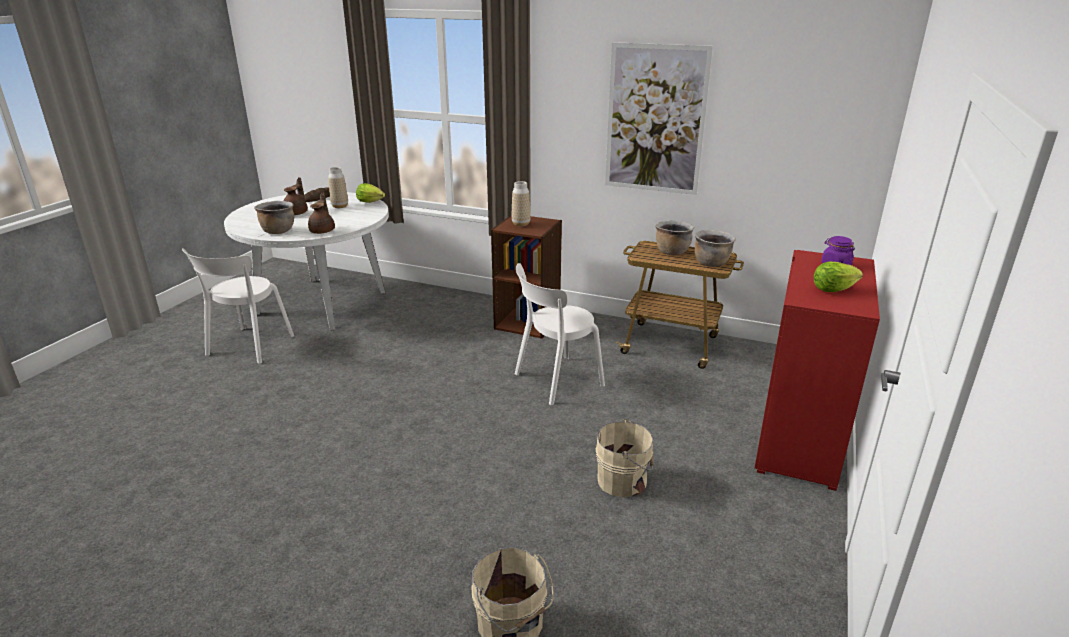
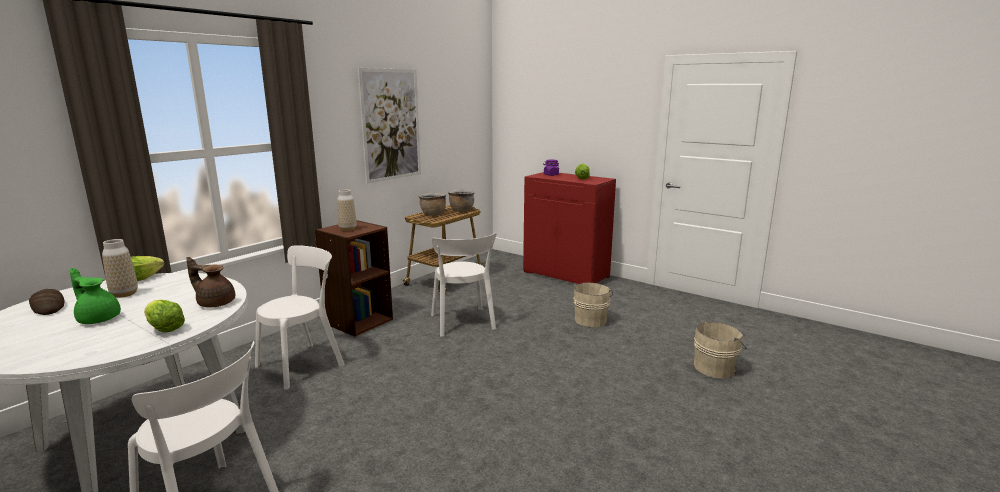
camera: 75 degrees left, 10 degrees down
brown cooking pot [254,201,294,234] -> lettuce [144,300,185,333]
brown teapot [284,177,308,215] -> green teapot [70,268,121,324]
none -> white chair [255,245,345,389]

